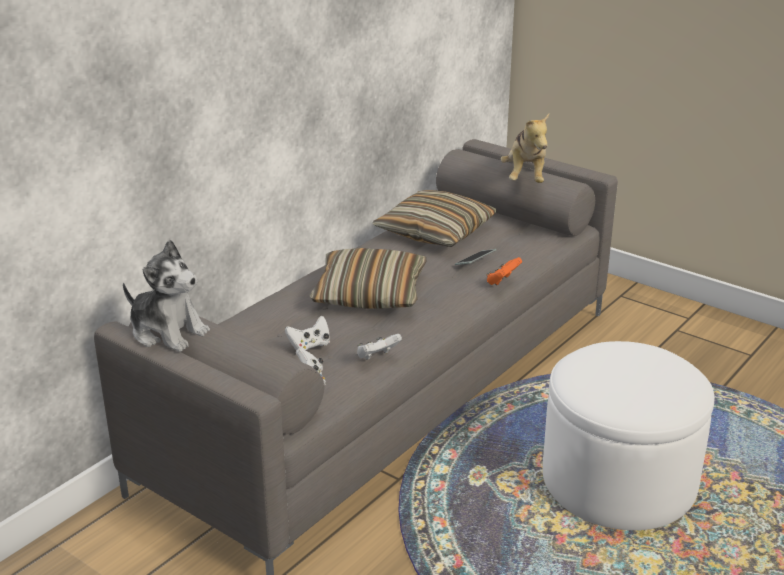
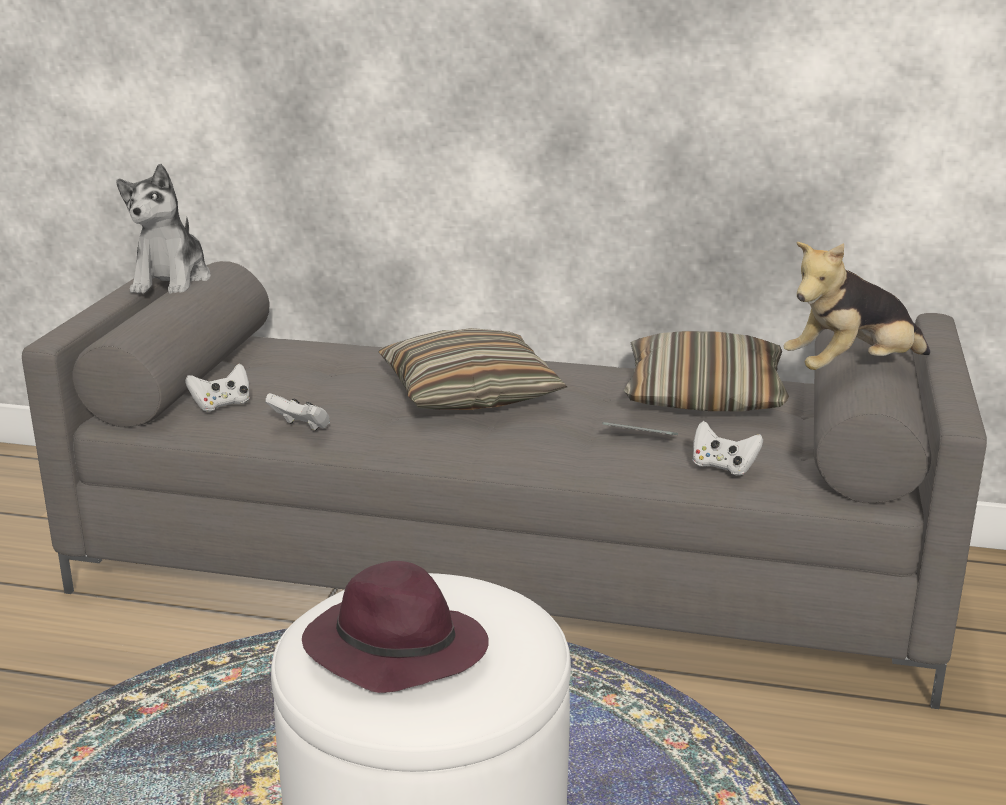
camera: 65 degrees right, 5 degrees down
white game controller [285,315,330,351] -> white game controller moved to [693,421,763,476]
orange game controller [487,257,522,285] -> none
none -> purple hat [302,561,489,693]

